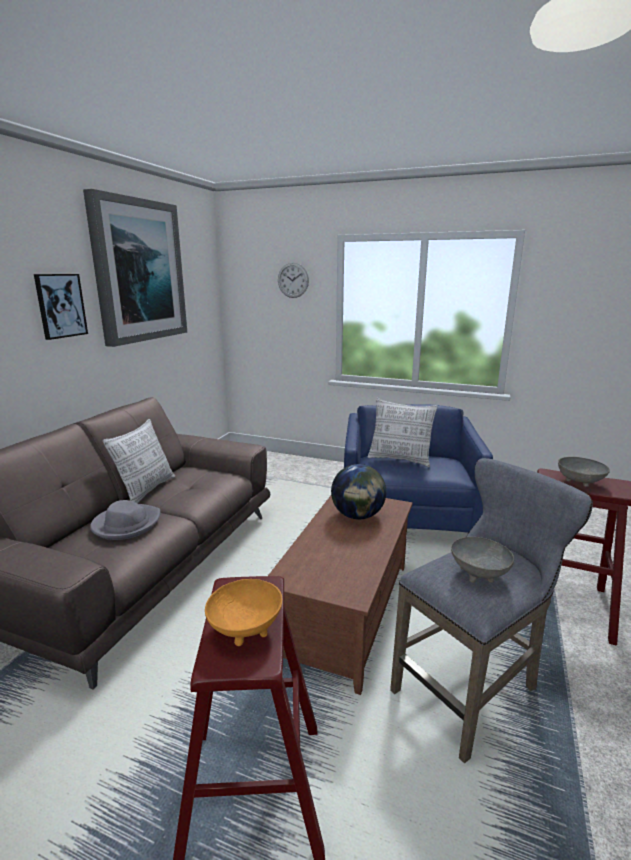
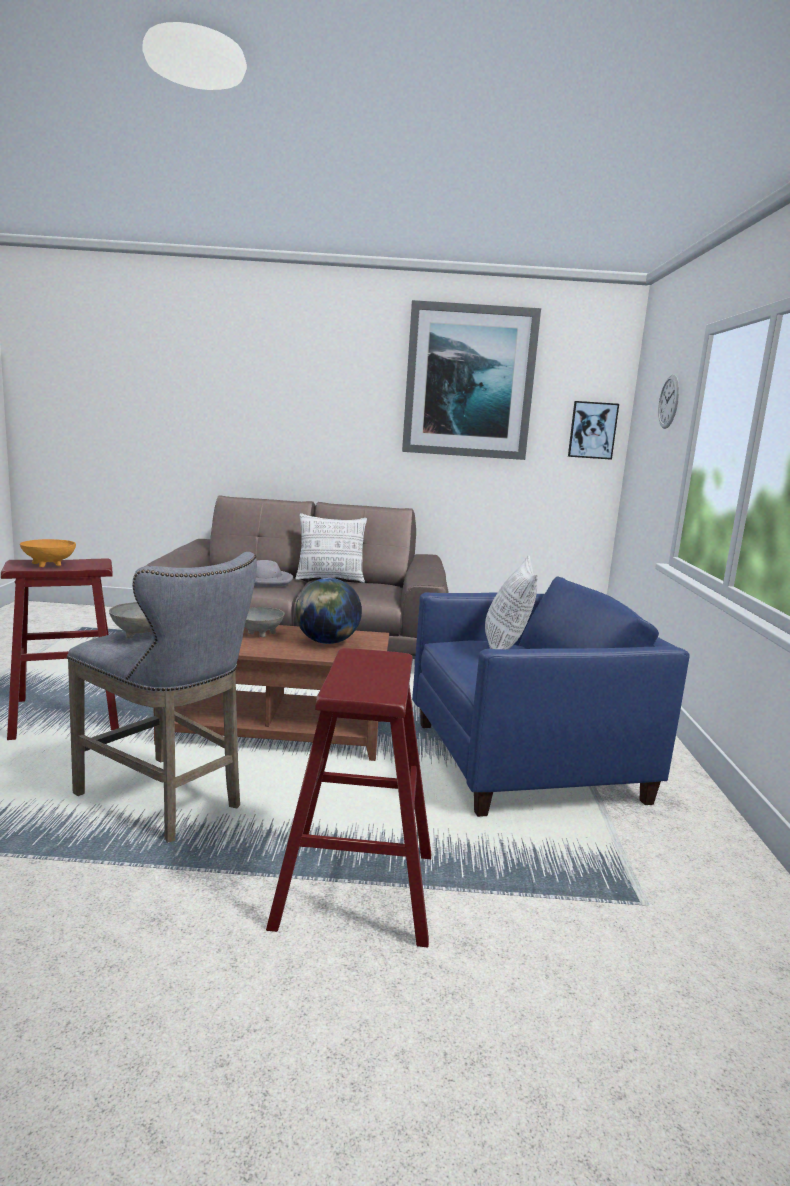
camera: 70 degrees right, 5 degrees down
picture [34,274,88,340] -> picture moved to [568,401,619,460]
grey bowl [558,457,610,487] -> grey bowl moved to [244,607,284,637]

